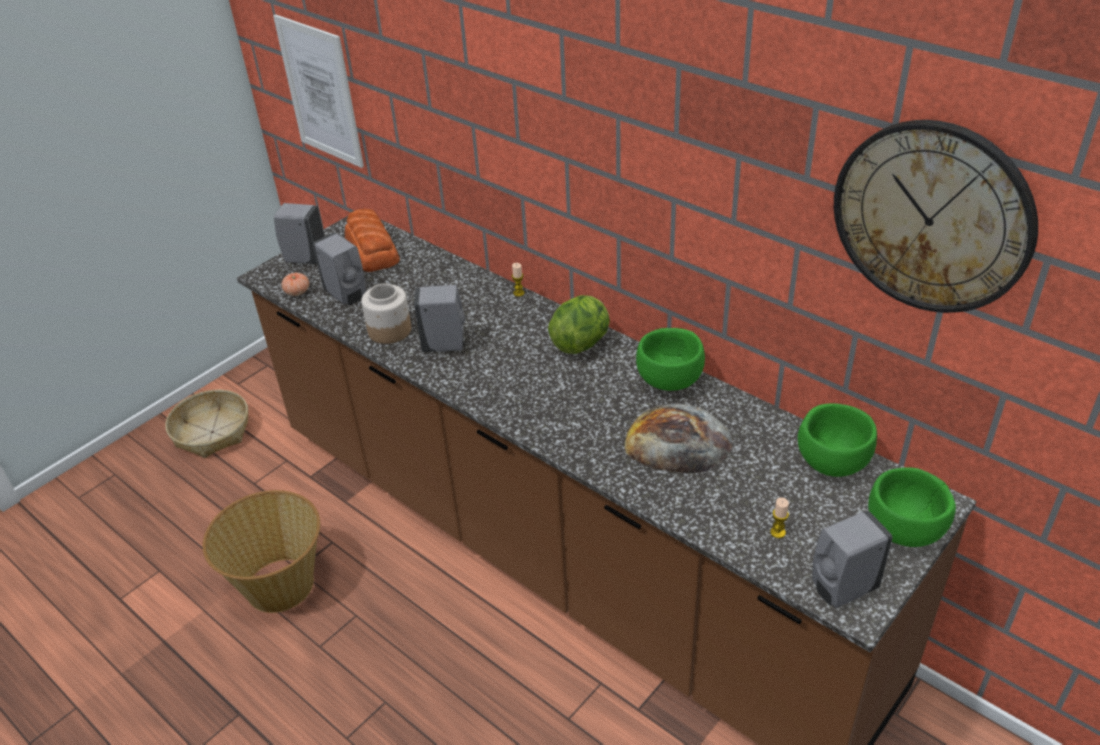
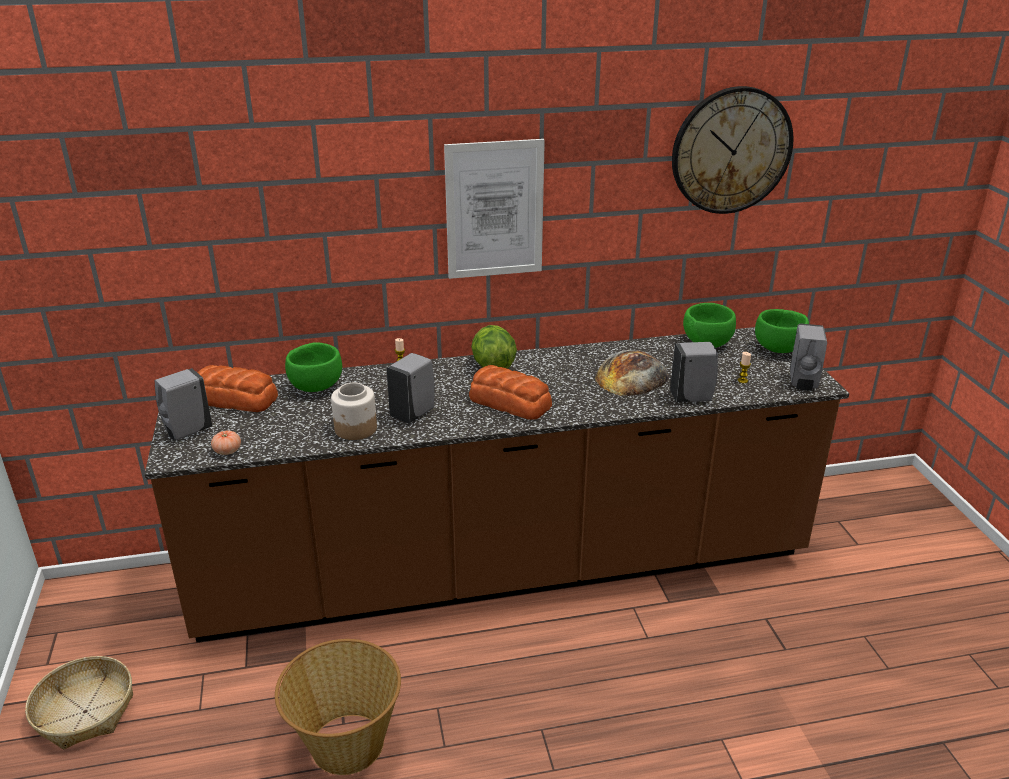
camera: 55 degrees left, 10 degrees down
picture [273,14,364,168] -> picture moved to [444,139,545,279]
grey soap dispenser [313,233,366,305] -> grey soap dispenser moved to [670,342,718,402]
green bowl [636,328,705,391] -> green bowl moved to [285,342,342,392]
none -> bread [469,365,552,420]

